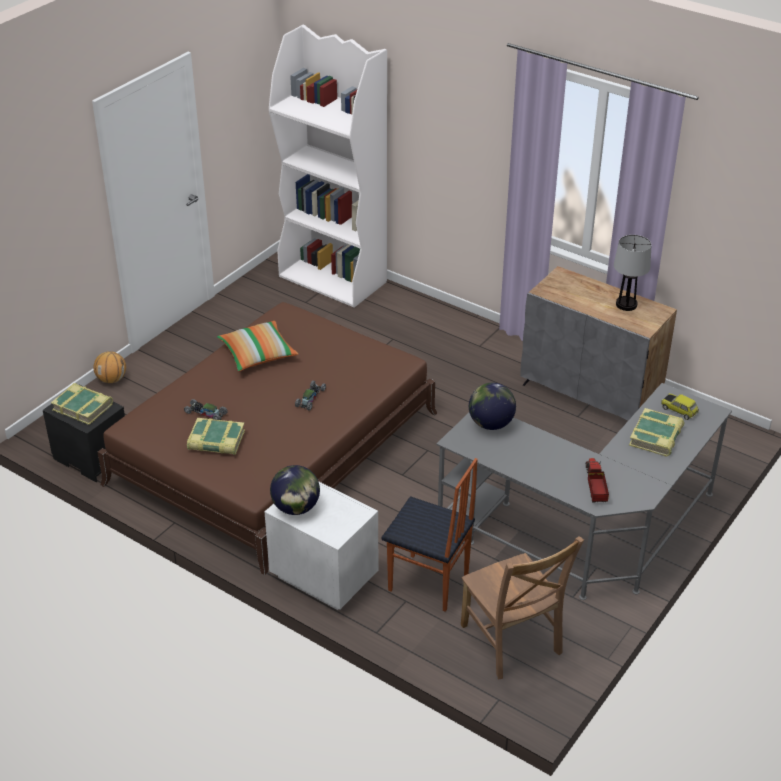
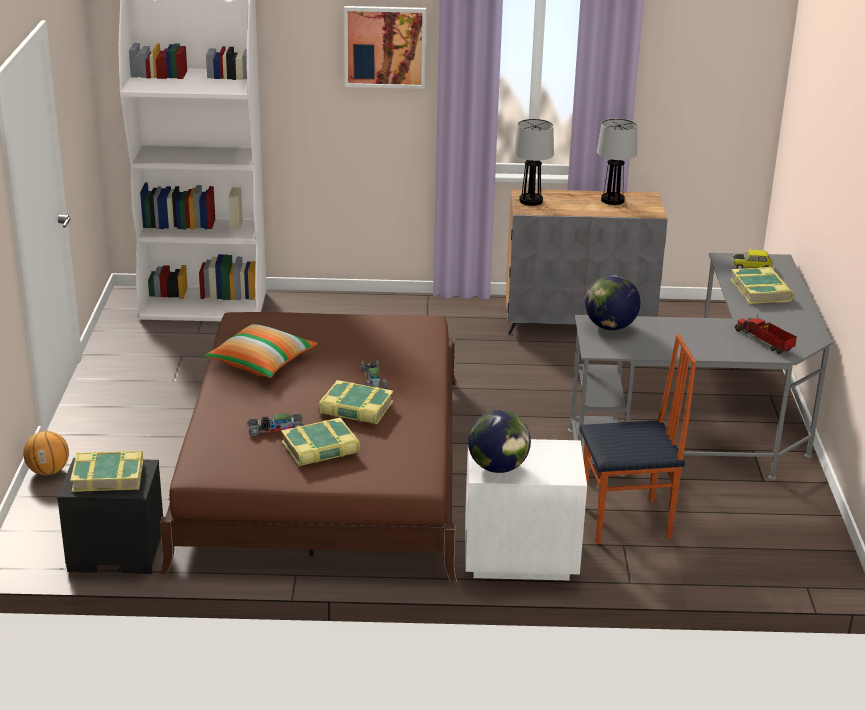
camera: 35 degrees left, 10 degrees down
brown chair [461,536,584,679] -> none
none -> book [318,380,393,424]
none -> picture [344,6,426,89]
none -> table lamp [514,119,554,206]

